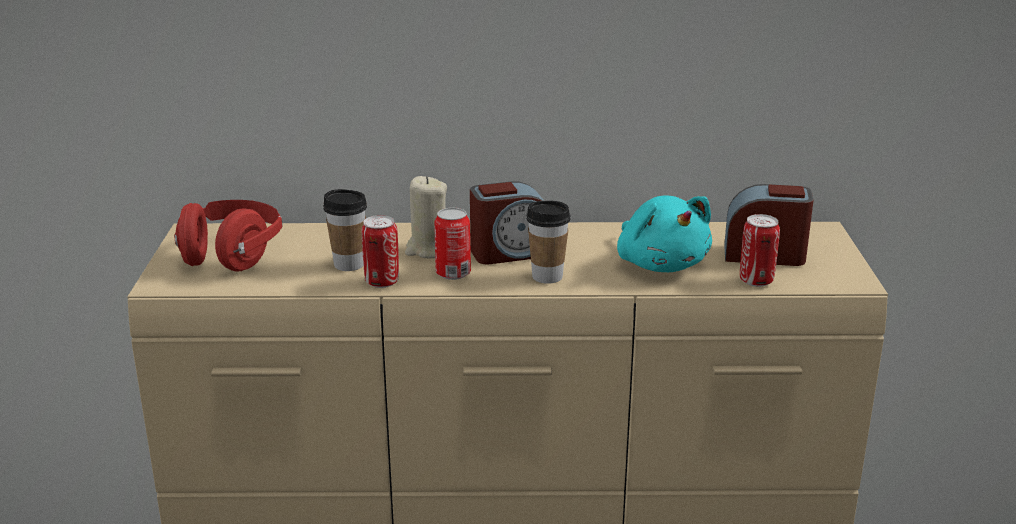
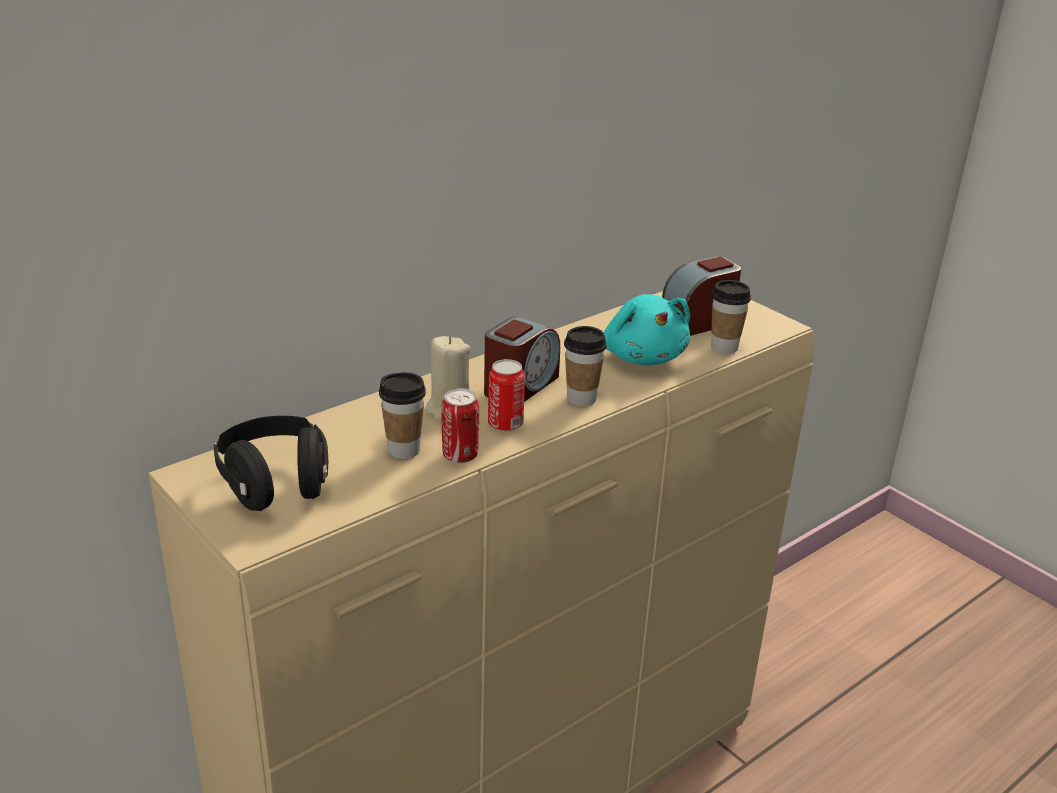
camera: 40 degrees left, 5 degrees up
red headphones [174,200,283,272] -> black headphones [214,416,328,511]
turquoise plush toy [617,196,712,272] -> turquoise plush toy turned 45 degrees clockwise [604,294,690,365]
can [740,214,780,287] -> cup [711,280,751,354]

